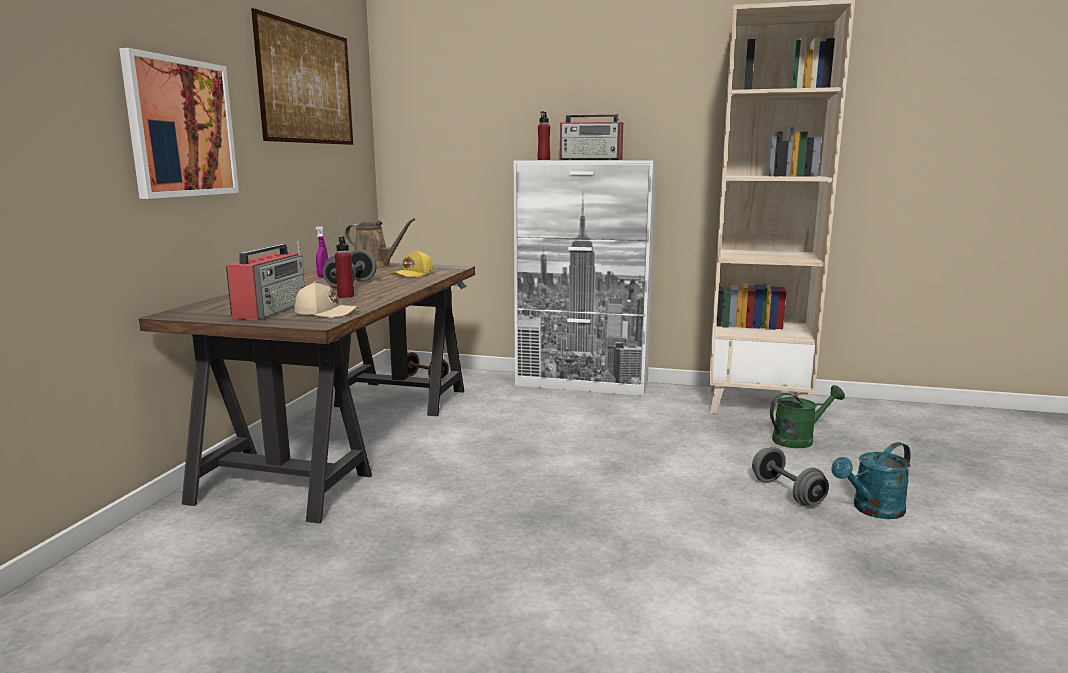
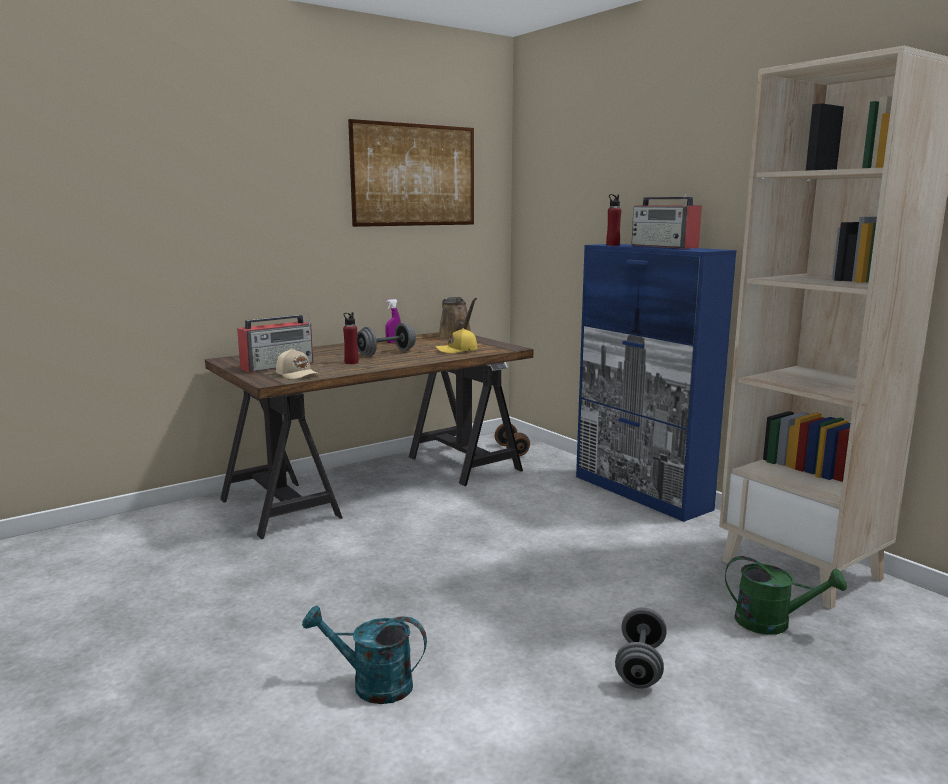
camera: 40 degrees right, 0 degrees up
picture [119,48,239,199] -> none
white cabinet [513,160,657,396] -> blue cabinet [576,244,737,522]
turquoise watering can [831,442,911,519] -> turquoise watering can moved to [302,605,427,704]

